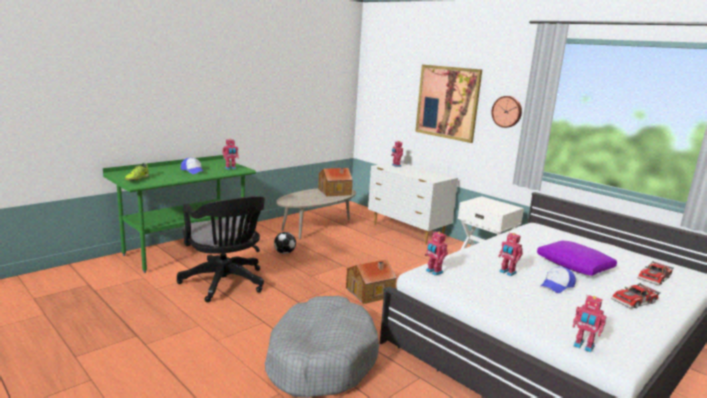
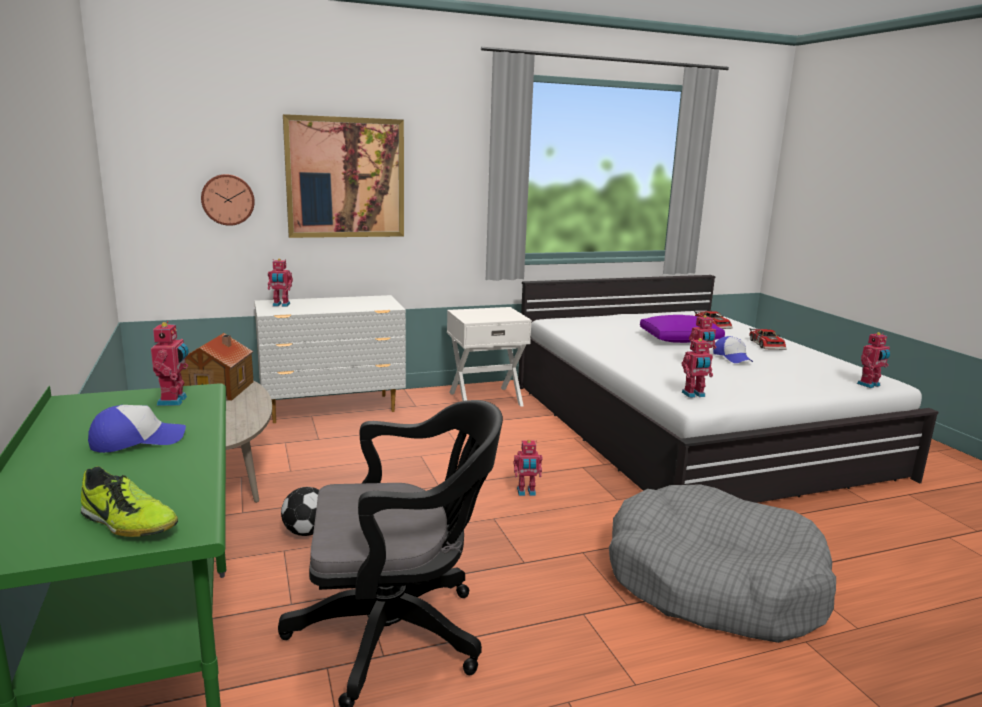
camera: 65 degrees left, 0 degrees up
toy house [346,260,397,304] -> toy robot [513,440,542,496]
wall clock [491,96,522,128] -> wall clock moved to [201,174,255,226]

